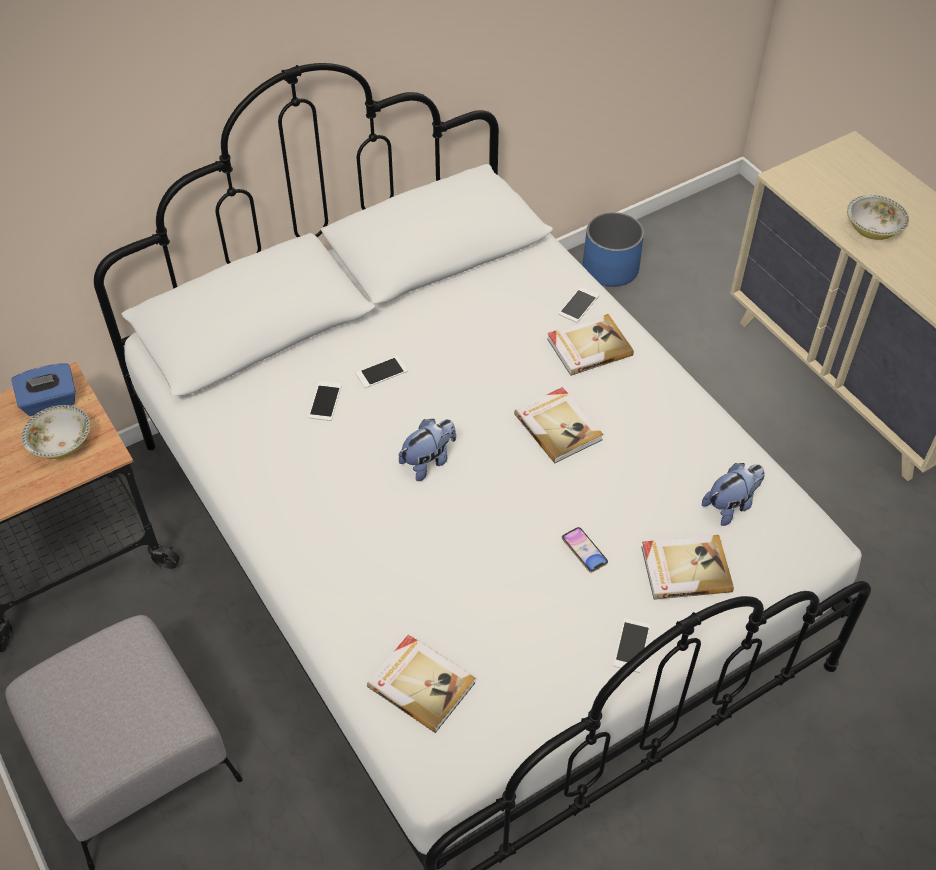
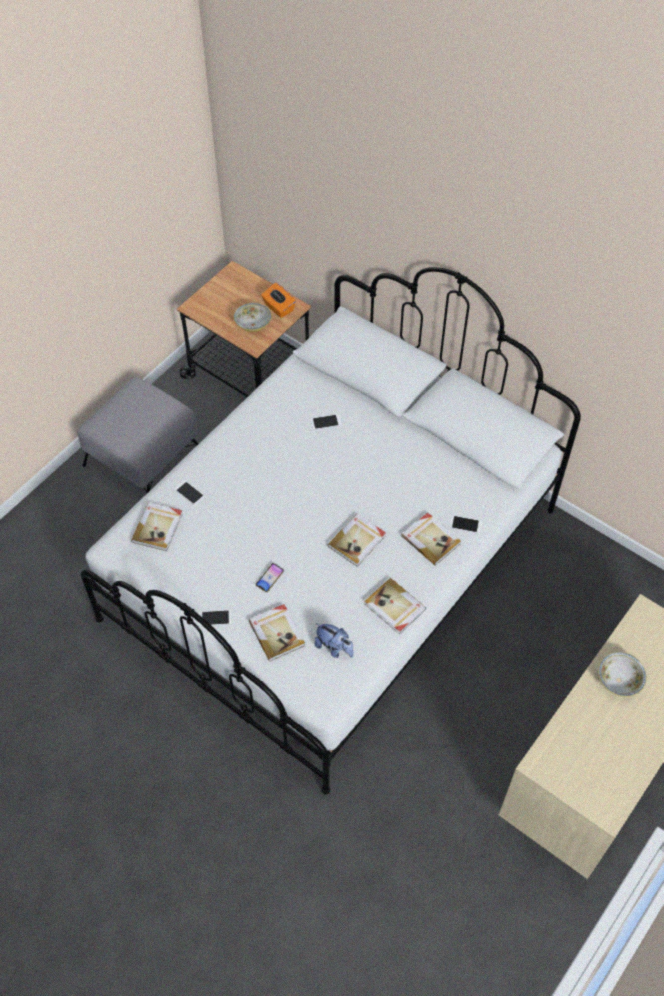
camera: 70 degrees right, 5 degrees up
blue tissue box [11,363,76,416] -> orange tissue box [261,283,296,318]
phone [356,356,407,388] -> phone moved to [174,480,205,506]
plush toy [399,419,456,481] -> none
blue planter [583,212,644,287] -> none
none -> book [364,578,426,634]

